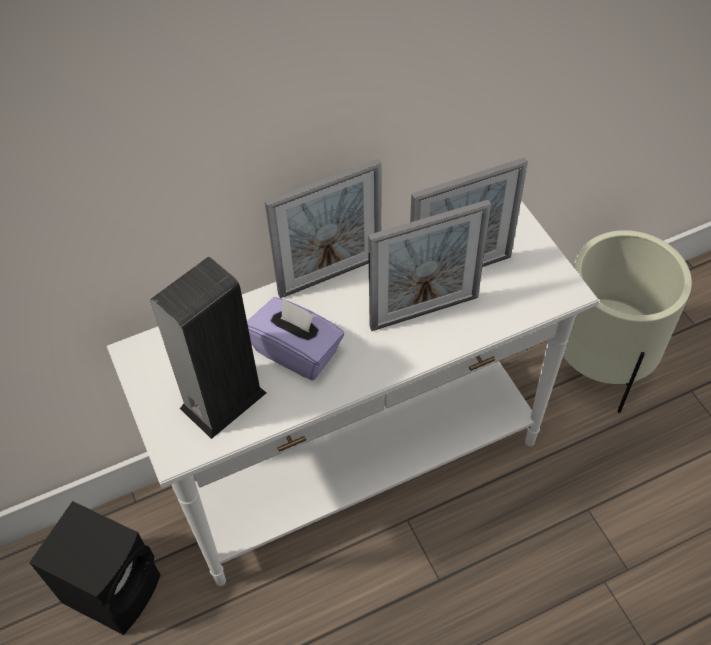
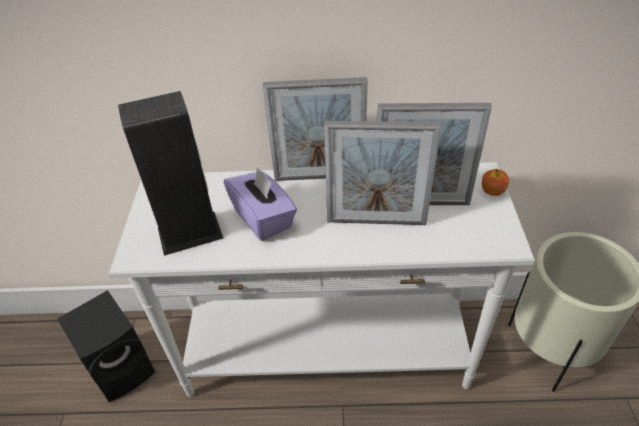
camera: 25 degrees right, 10 degrees down
none -> apple [482,169,509,196]

